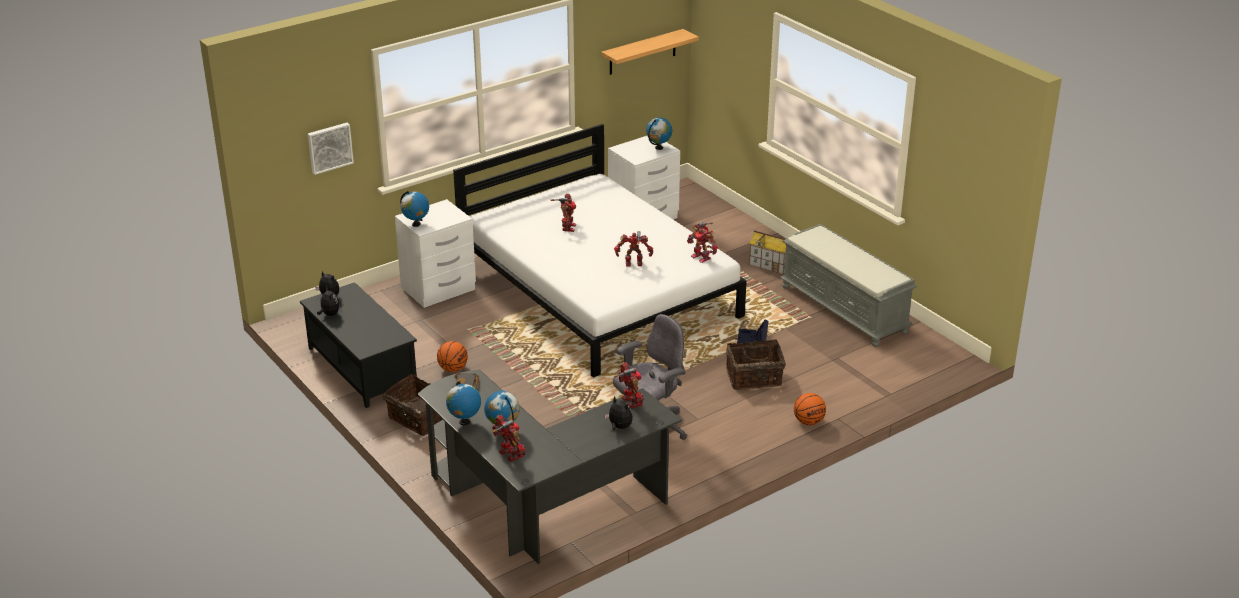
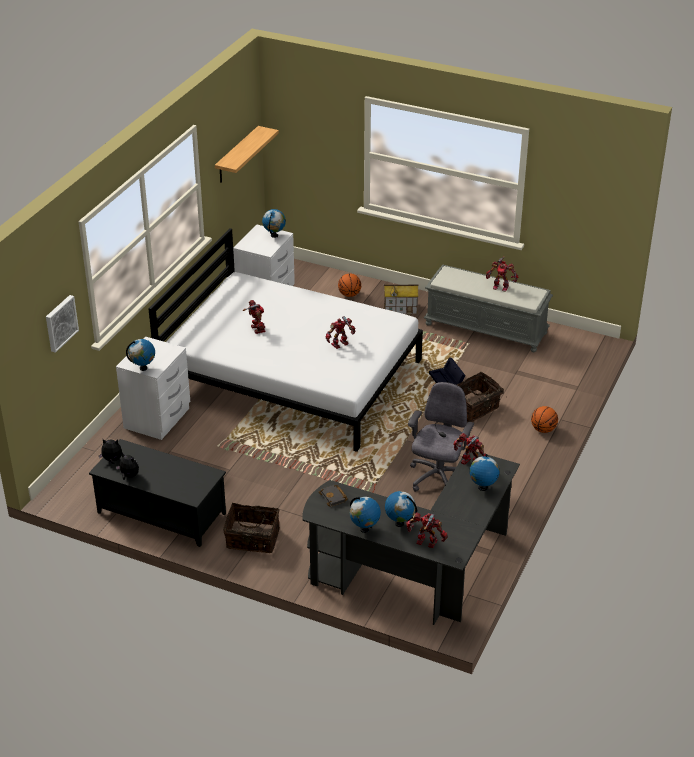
camera: 30 degrees left, 5 degrees up
basketball [437,341,468,372] -> basketball moved to [338,274,361,297]
plush toy [604,396,633,431] -> globe [469,454,500,491]
toy robot [687,222,718,263] -> toy robot moved to [486,256,519,292]

